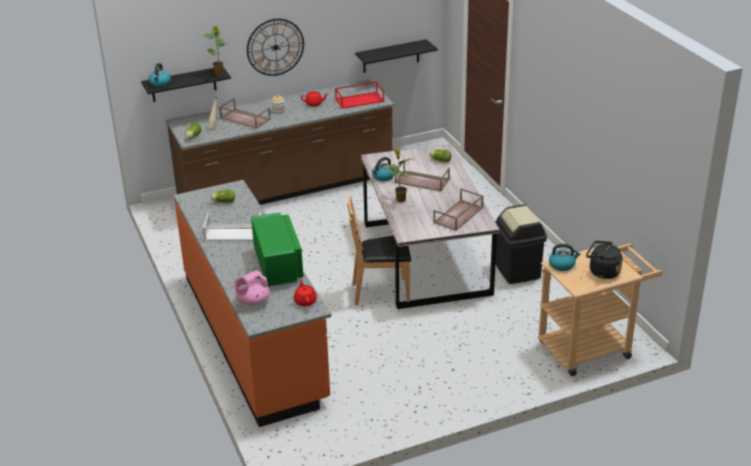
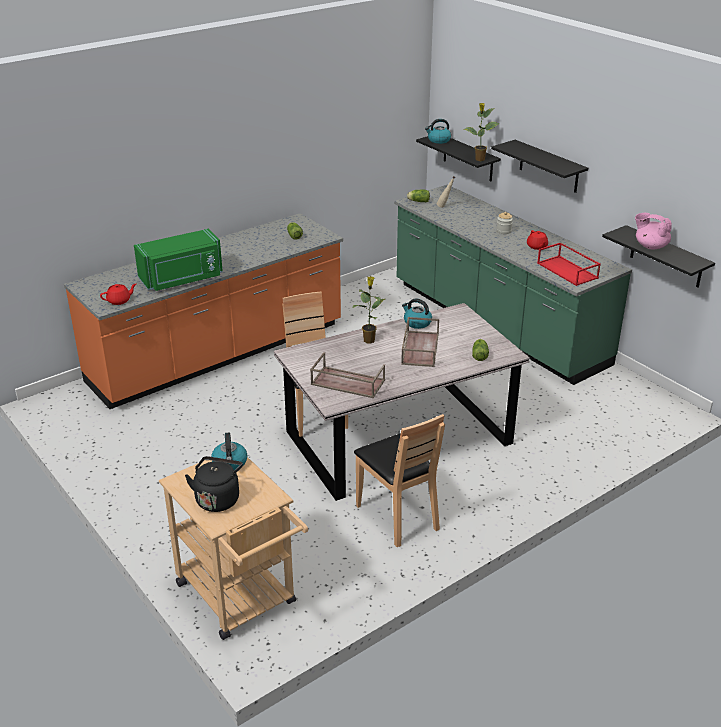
camera: 75 degrees right, 0 degrees up
brown counter [166,80,394,205] -> green counter [394,185,632,385]
white tray [203,213,261,241] -> none
brown tray [219,98,271,129] -> none
pink teapot [233,270,270,306] -> pink teapot moved to [635,213,672,249]
wall clock [247,19,304,76] -> black shelf [491,140,588,193]
black trash can [495,204,547,284] -> brown chair [354,414,445,547]

